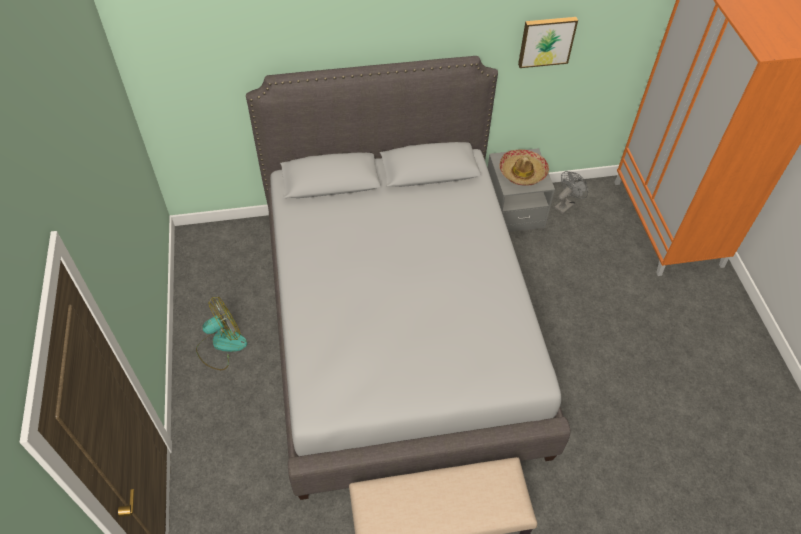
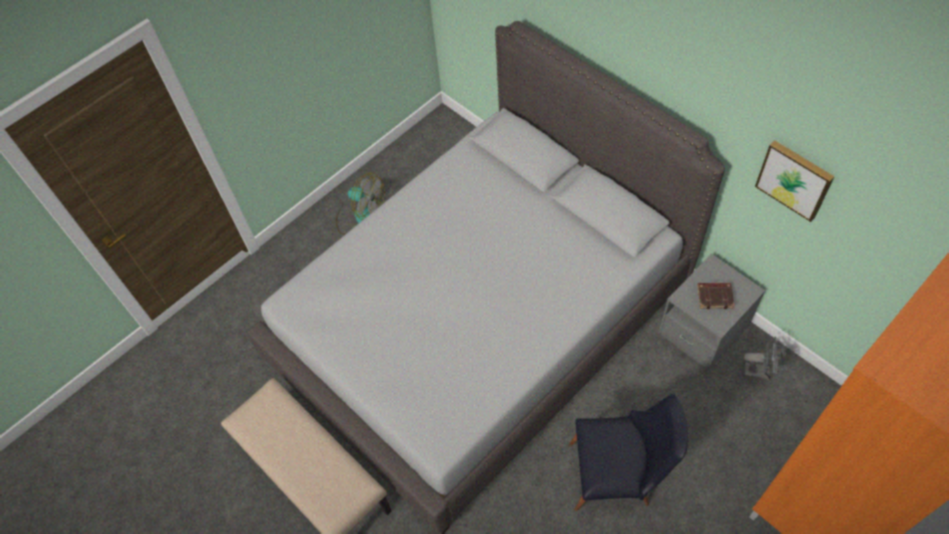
camera: 60 degrees right, 5 degrees up
hat [499,149,549,186] -> brown book [697,283,735,309]
none -> black chair [569,394,688,511]

